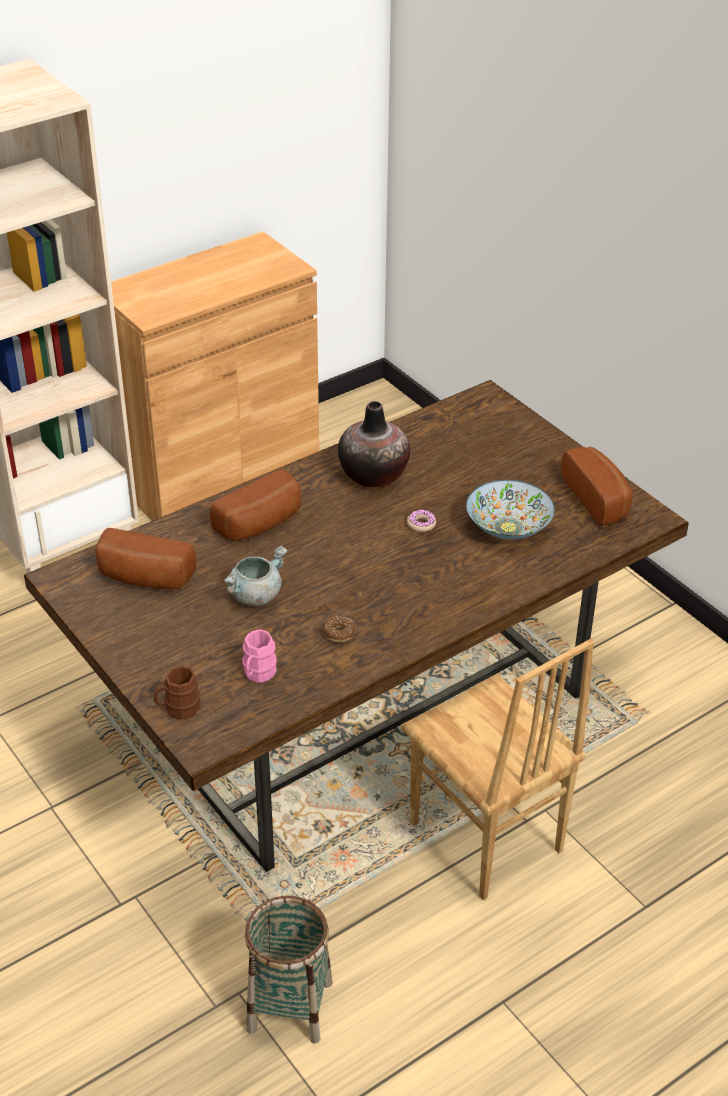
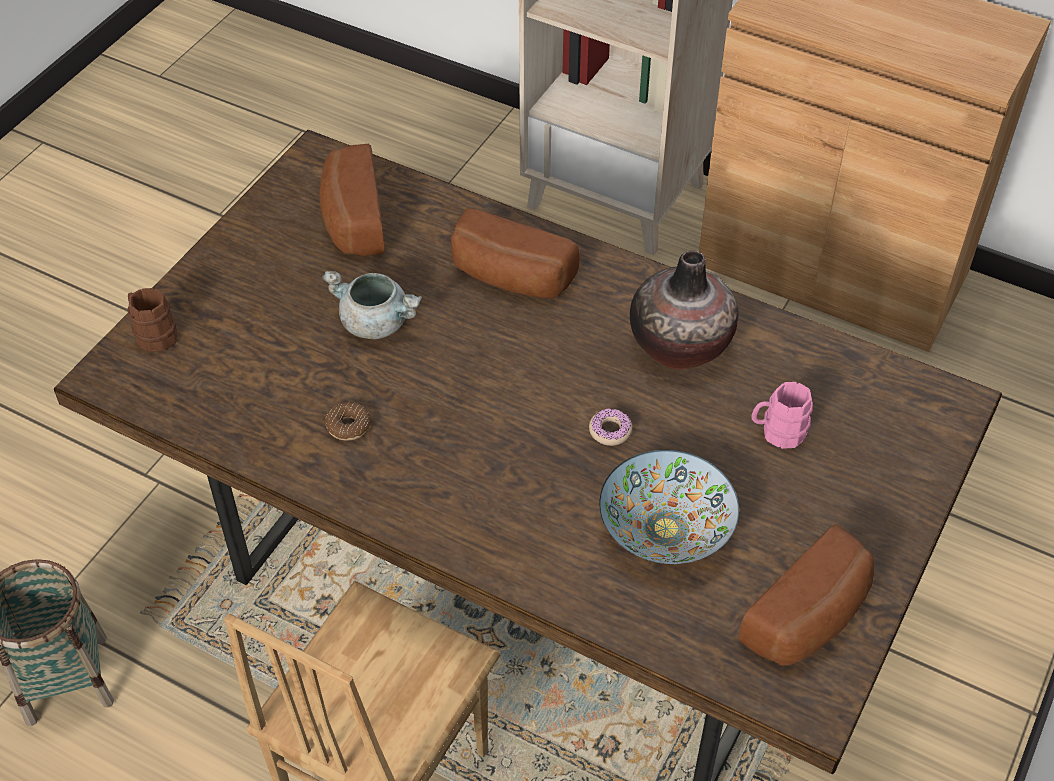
camera: 65 degrees right, 10 degrees up
pink mug [242,629,277,683] -> pink mug moved to [751,382,813,449]

